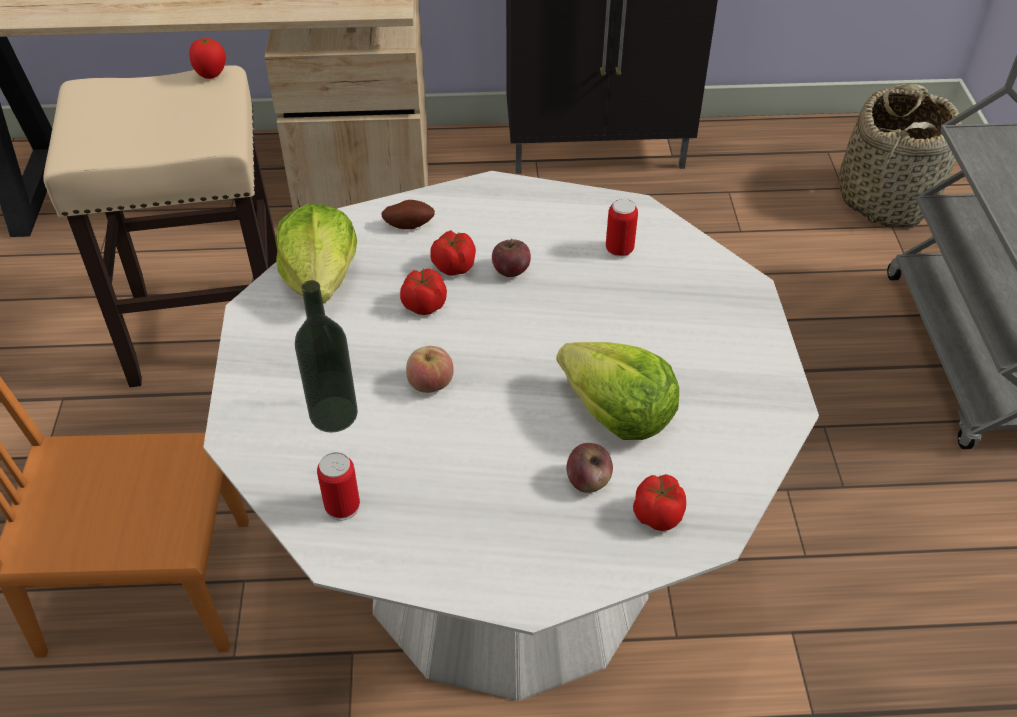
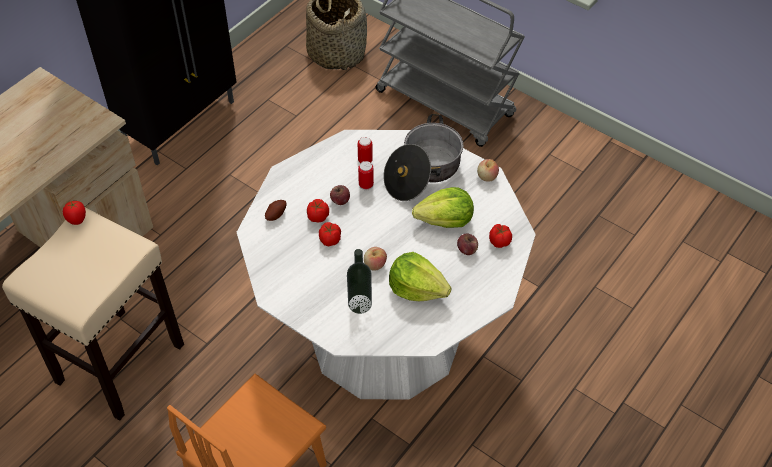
camera: 50 degrees left, 5 degrees up
lettuce [276,204,357,303] -> lettuce moved to [389,252,452,301]
can [317,452,360,521] -> can moved to [358,161,374,190]
none -> cooking pot [384,114,463,201]
none -> apple [477,159,499,182]

